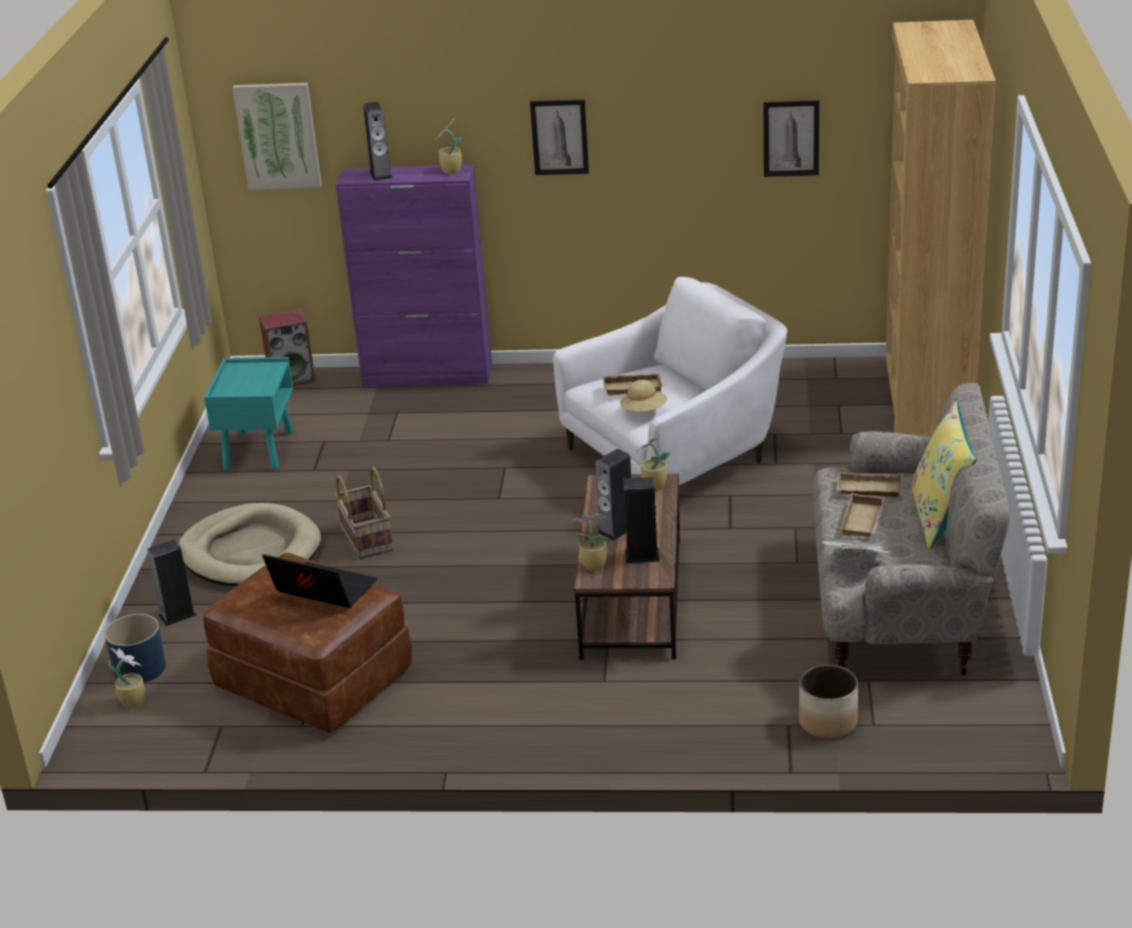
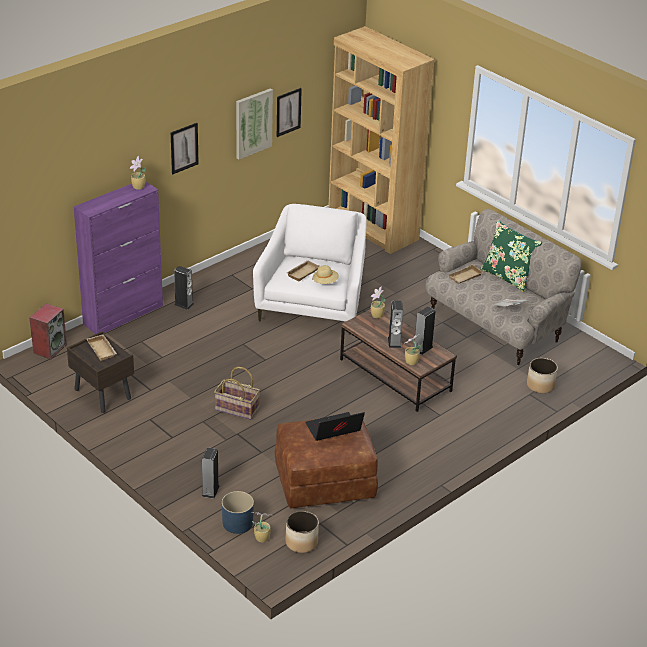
camera: 50 degrees left, 5 degrees up
beige dog bed [178,503,321,586] -> none
turquoise nightstand [204,357,293,470] -> brown nightstand [67,331,134,413]
picture [232,83,322,190] -> picture moved to [236,89,273,160]
speaker [363,102,393,181] -> speaker moved to [174,266,194,310]
beige tray [840,493,885,537] -> beige tray moved to [87,334,117,361]
yellow pillow [912,402,977,550] -> green pillow [480,220,542,292]
none -> planter [285,511,319,553]

